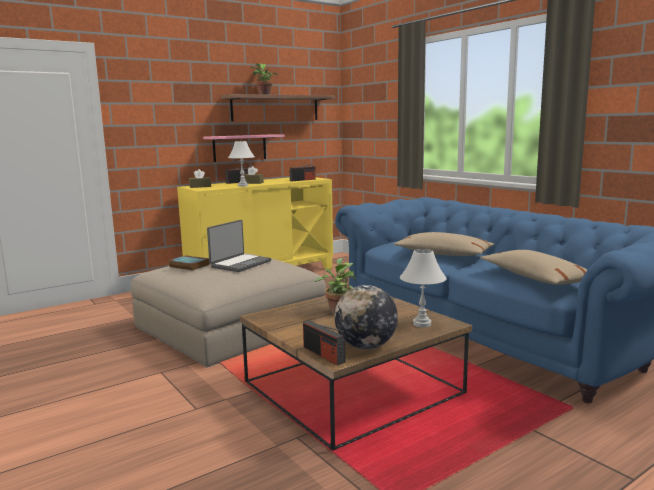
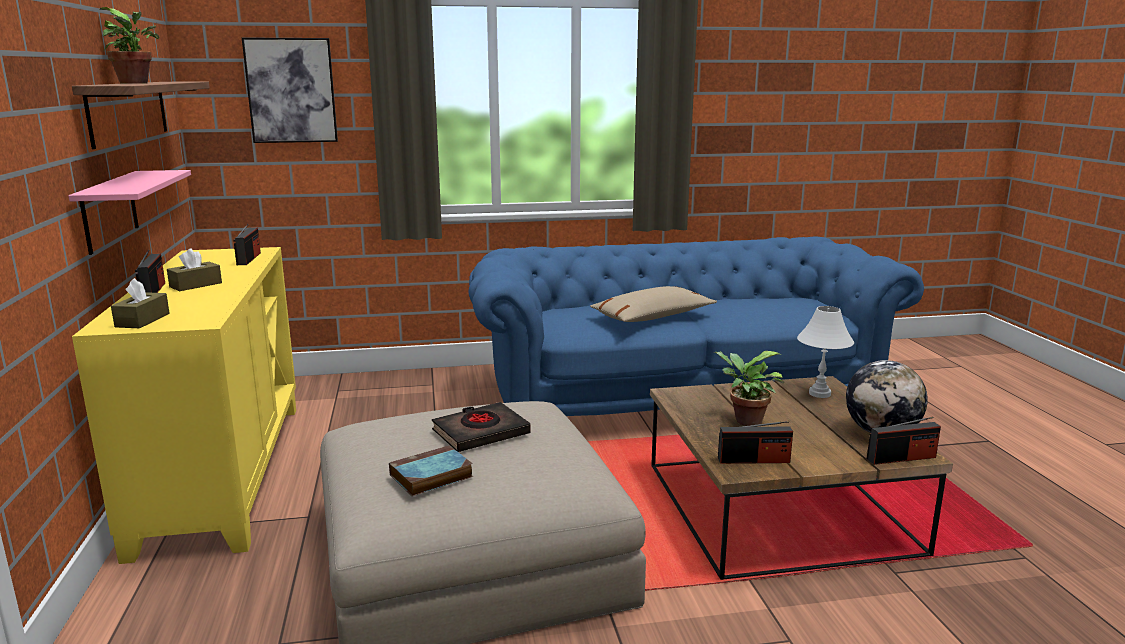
camera: 65 degrees left, 5 degrees up
laptop [207,220,271,272] -> black book [432,402,531,452]
white table lamp [228,141,255,187] -> none
beige pillow [480,250,587,285] -> none
none -> picture [242,37,338,143]
none -> radio [718,421,793,464]

